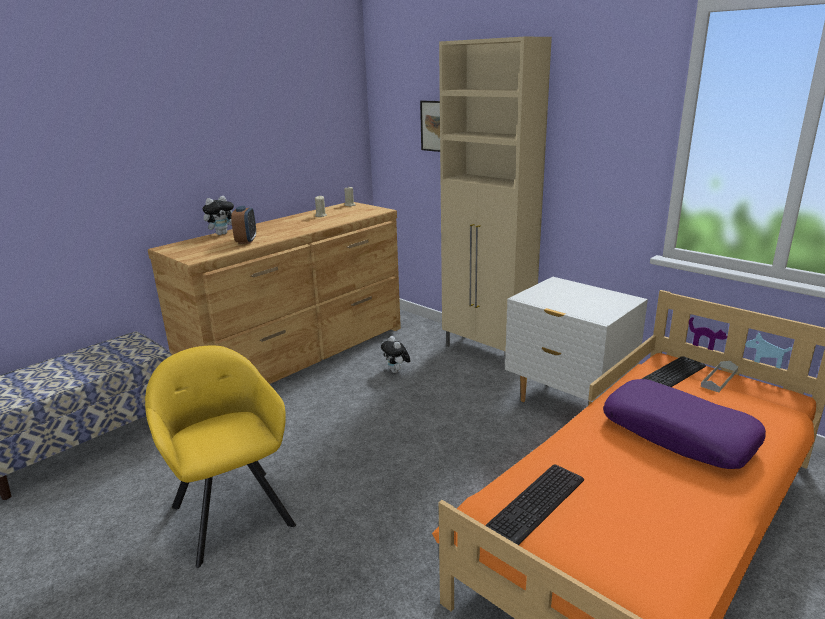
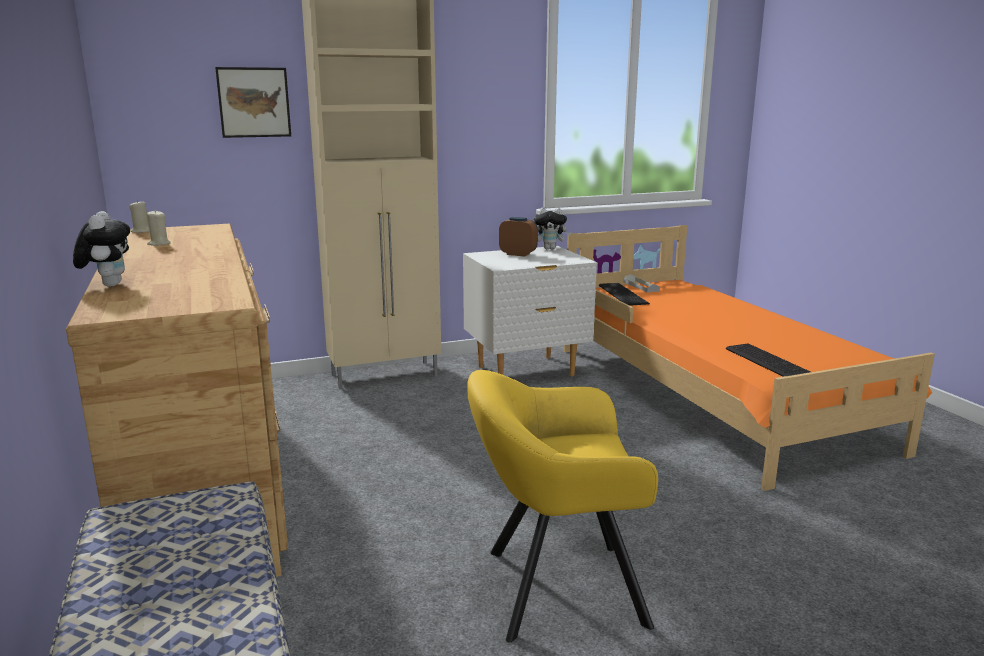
camera: 65 degrees left, 5 degrees down
alarm clock [231,206,256,244] -> alarm clock moved to [499,217,538,257]
plush toy [381,336,411,373] -> plush toy moved to [534,208,571,249]
purple pillow [603,379,766,469] -> none

